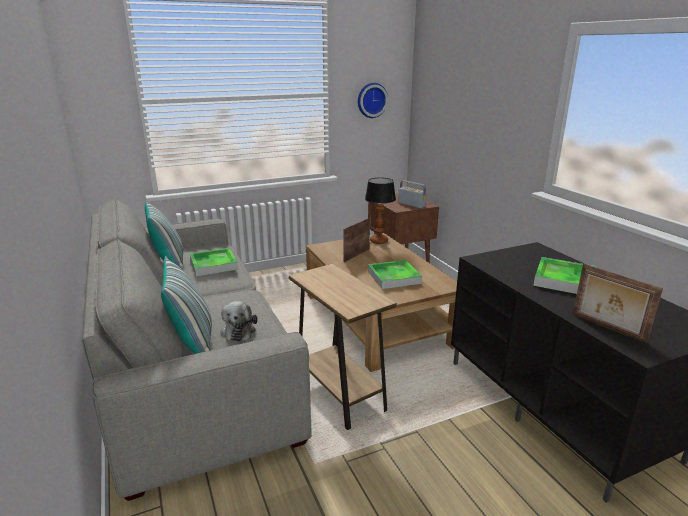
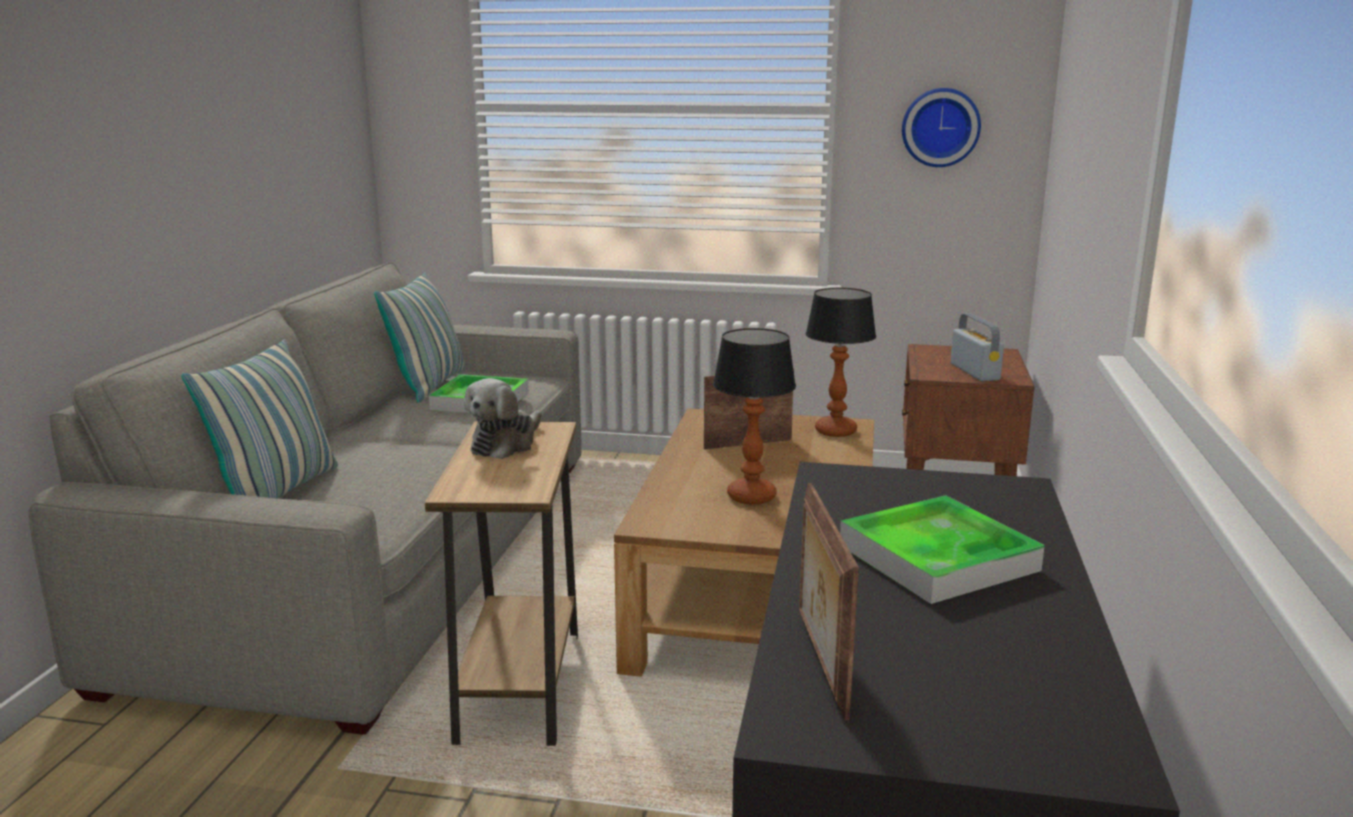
camera: 35 degrees right, 5 degrees down
plush toy [220,301,257,342] -> plush toy moved to [464,378,542,459]
tray [368,260,422,289] -> table lamp [713,328,796,505]

